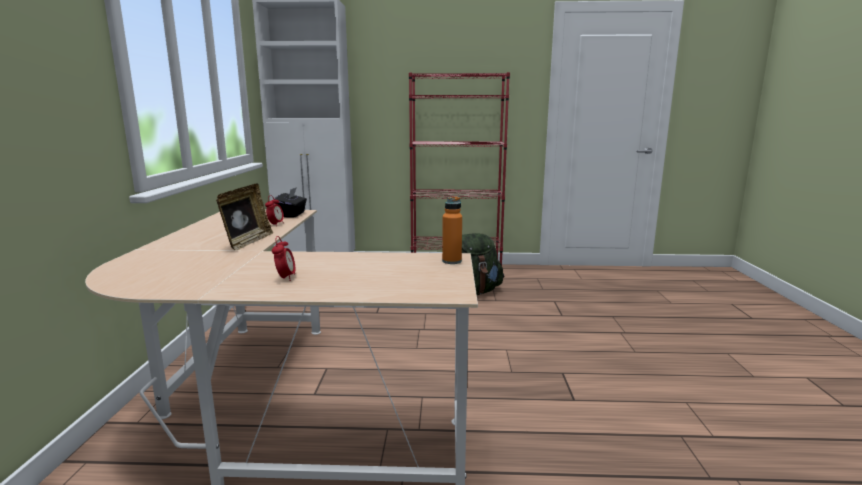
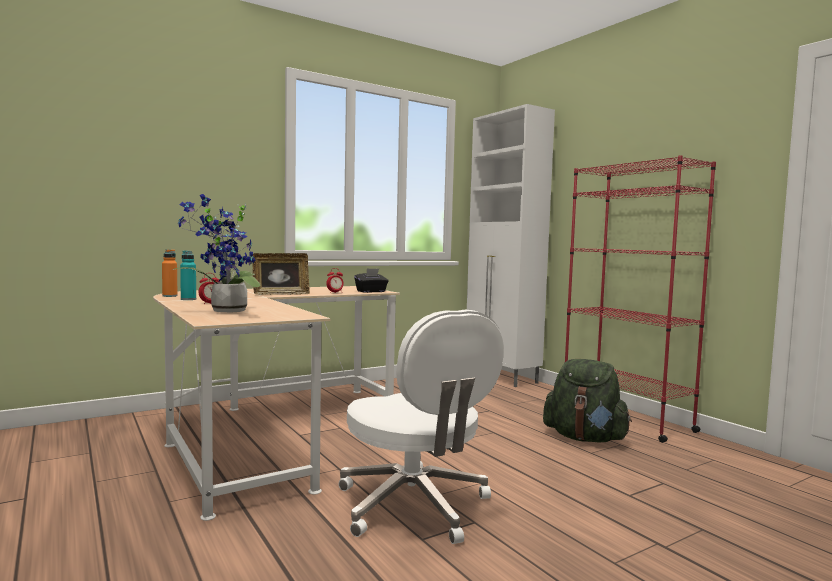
camera: 55 degrees right, 10 degrees down
orange bottle [442,196,462,264] -> orange bottle moved to [162,249,178,297]
none -> potted plant [173,194,260,312]
none -> turquoise bottle [180,250,196,300]
none -> white office chair [339,309,504,544]

